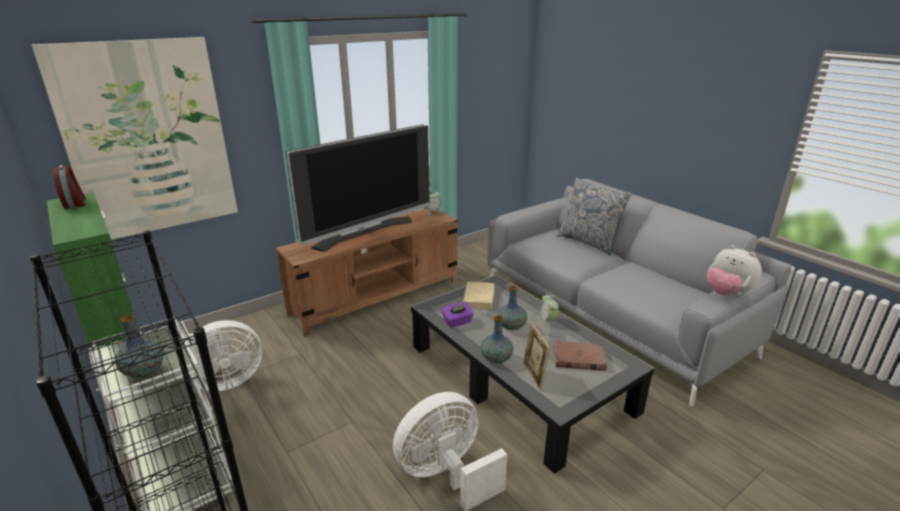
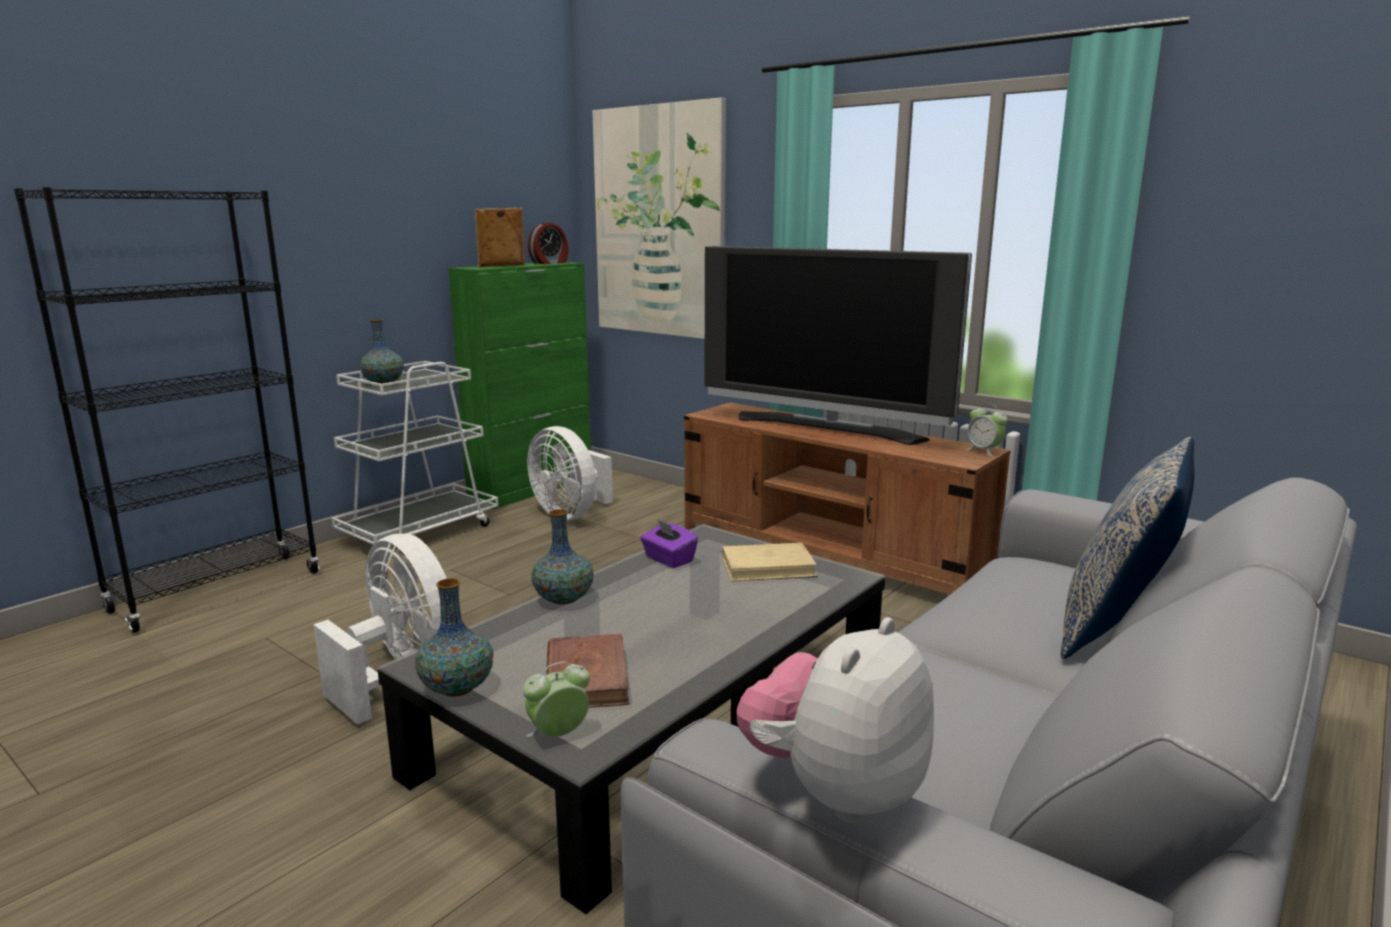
camera: 75 degrees right, 10 degrees down
vase [497,286,527,330] -> vase moved to [415,579,494,697]
picture frame [523,322,550,391] -> picture frame moved to [475,208,525,267]
alarm clock [539,294,559,327] -> alarm clock moved to [523,661,590,737]

